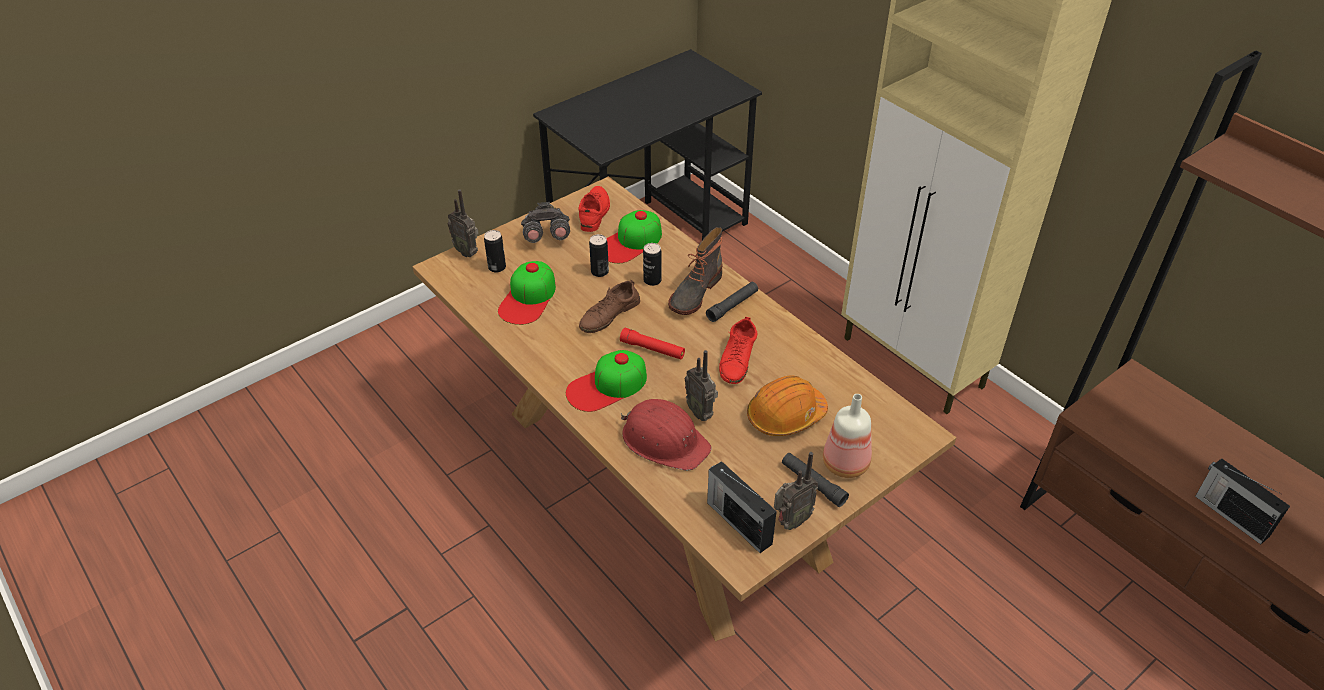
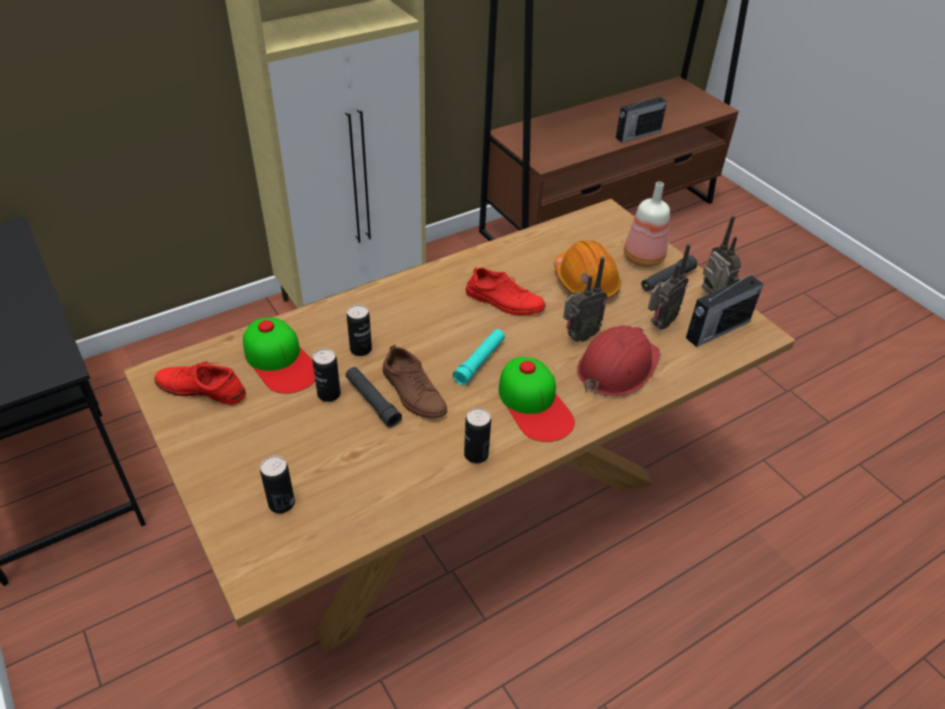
camera: 85 degrees left, 0 degrees up
radio [448,189,479,257] -> radio moved to [648,244,691,329]
cap [498,261,556,325] -> none
grey binoculars [521,202,570,243] -> none
red flashlight [620,328,685,359] -> turquoise flashlight [453,329,505,385]
boot [668,227,723,315] -> none
black flashlight [706,282,758,322] -> black flashlight moved to [346,367,402,428]
none -> can [464,408,491,463]

